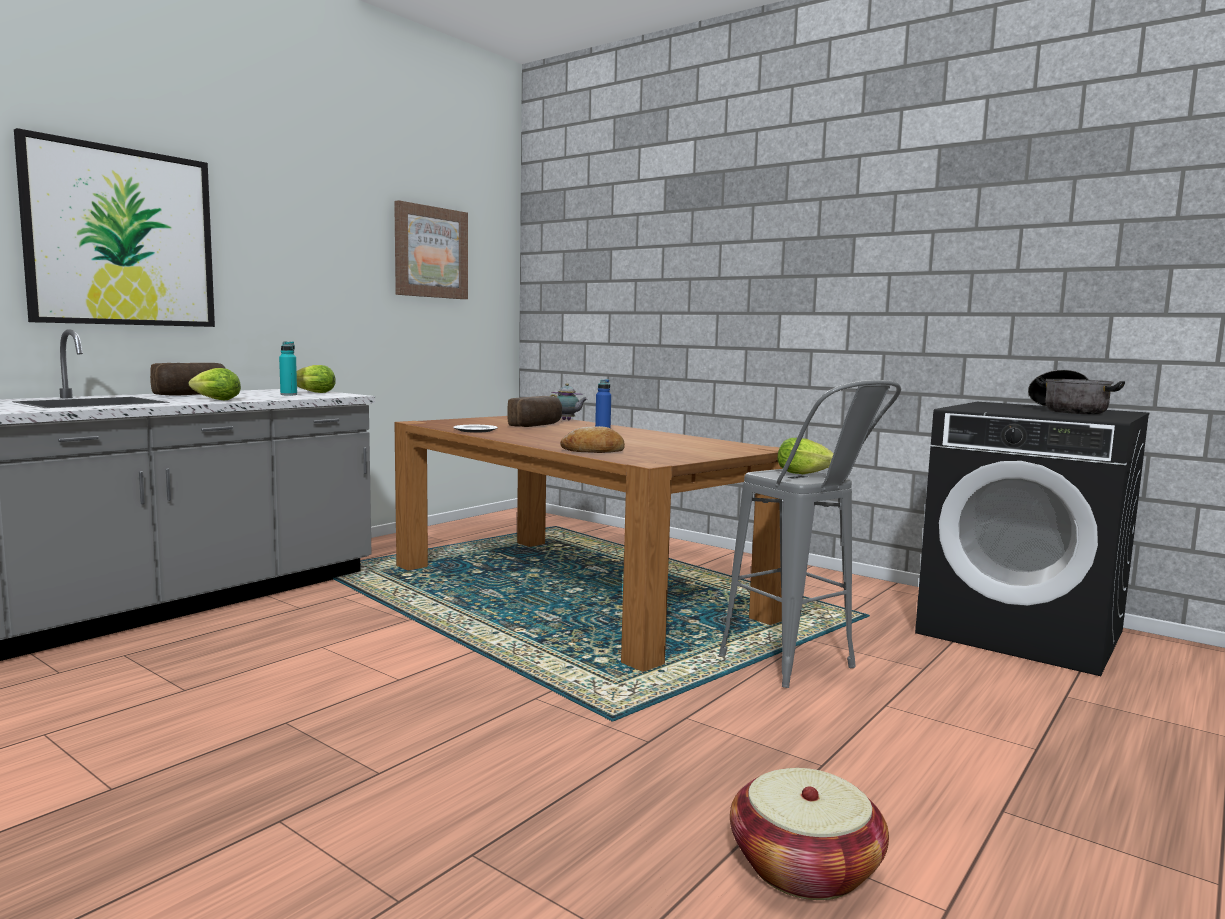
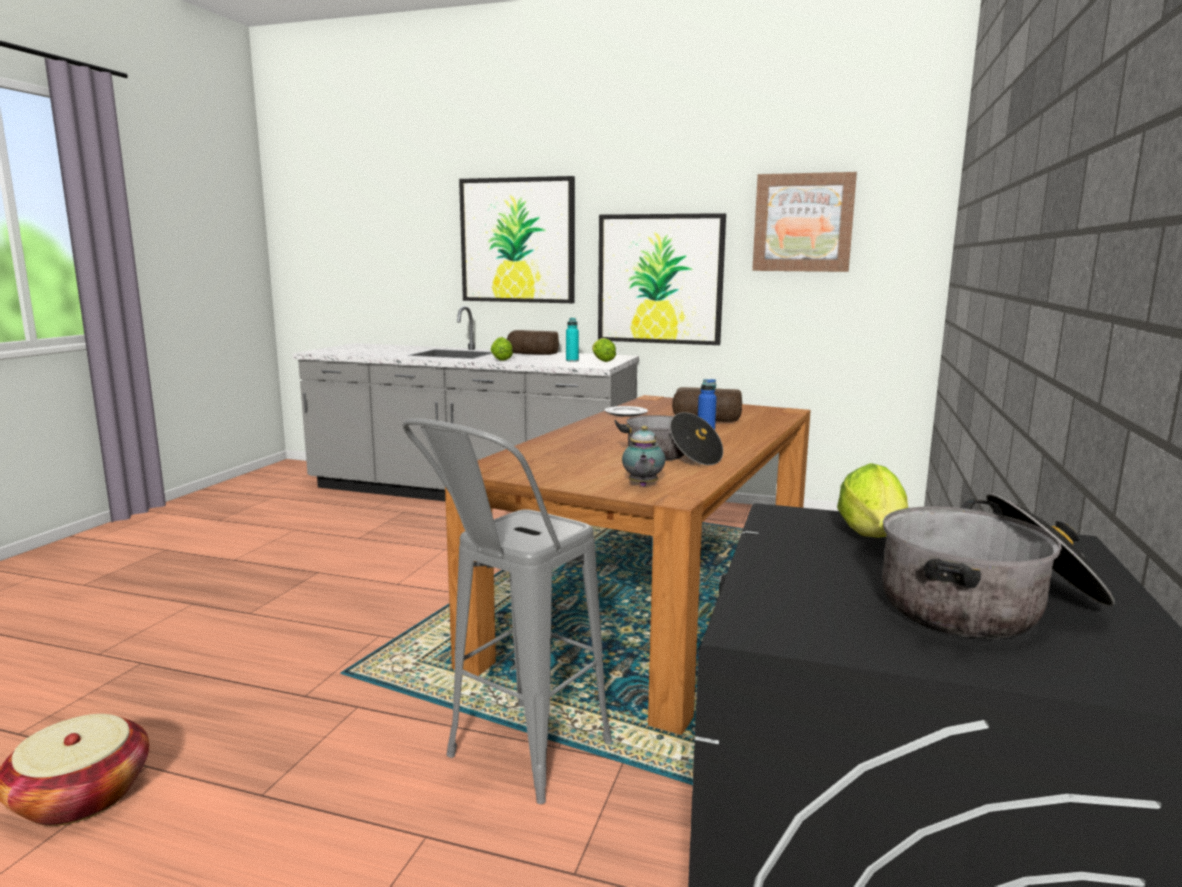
camera: 70 degrees right, 5 degrees up
teapot [550,383,587,420] -> teapot moved to [622,426,665,487]
bread [560,426,625,453] -> none
lettuce [777,438,834,474] -> lettuce moved to [837,463,908,538]
none -> picture [598,213,726,345]
none -> cooking pot [614,412,723,465]

